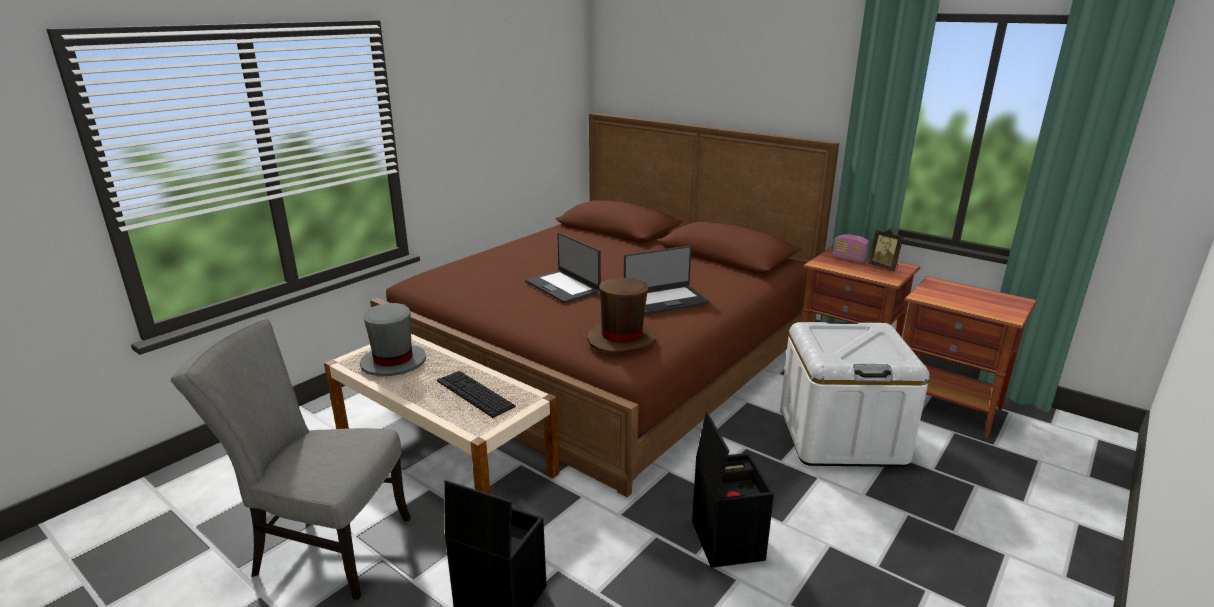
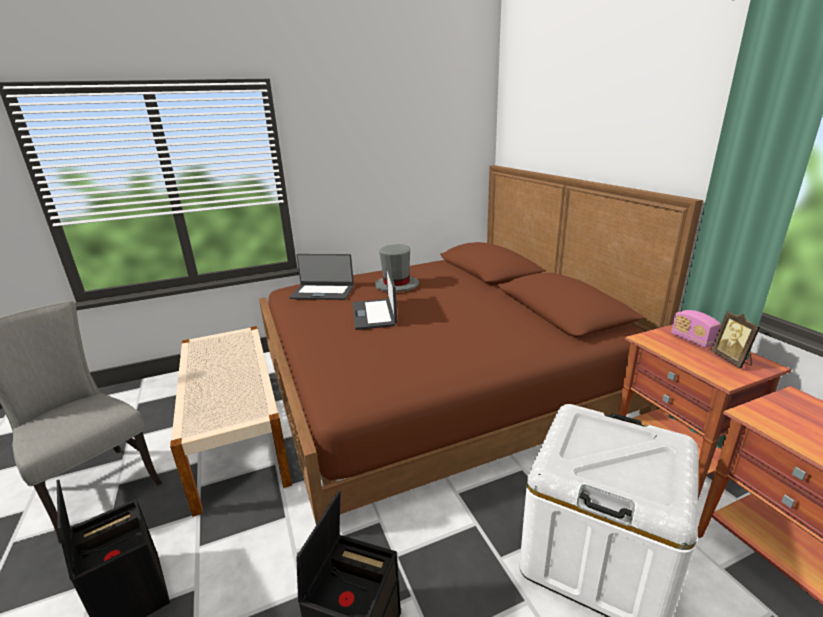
camera: 30 degrees right, 0 degrees up
grey hat [360,303,426,376] -> grey hat moved to [375,244,419,292]
keyboard [437,371,516,418] -> none
brown hat [587,278,656,354] -> none
laptop [624,246,710,315] -> laptop moved to [289,254,354,300]

